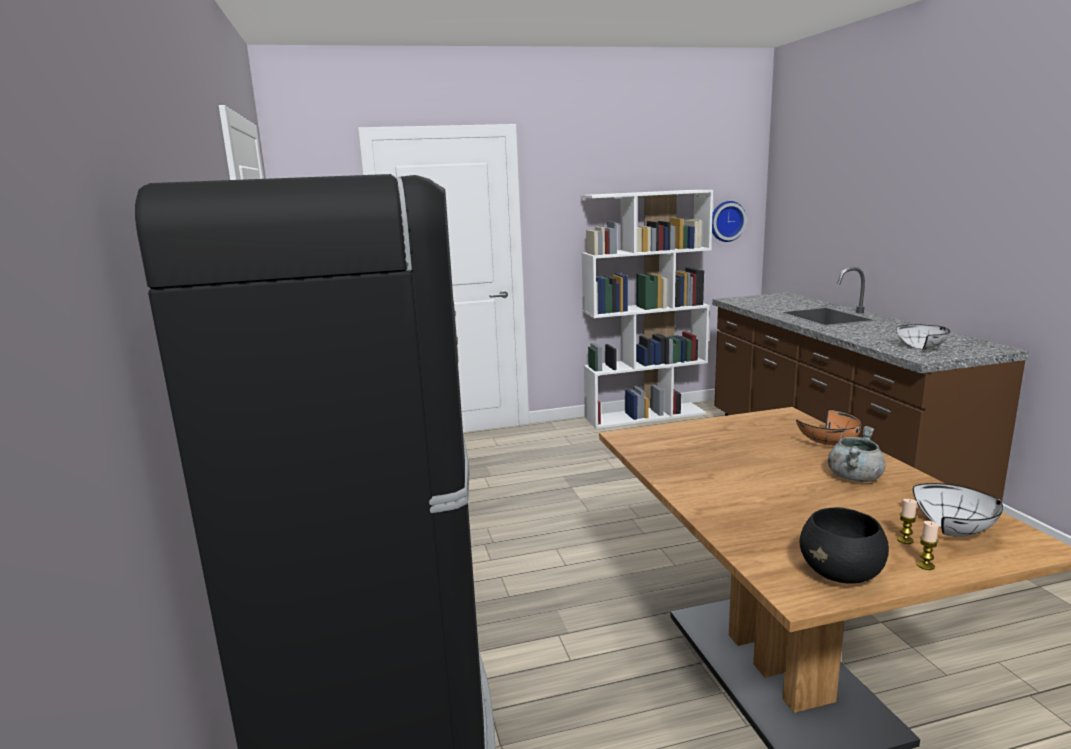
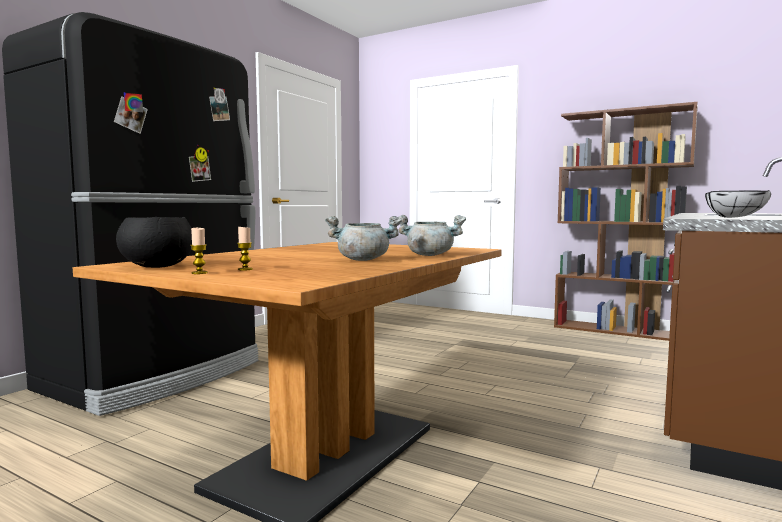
camera: 45 degrees right, 10 degrees down
white bookcase [580,190,713,429] -> brown bookcase [554,102,698,341]
wall clock [712,201,747,242] -> none
orange bowl [796,409,862,446] -> grey cooking pot [398,215,466,256]
white bowl [913,483,1003,537] -> none

